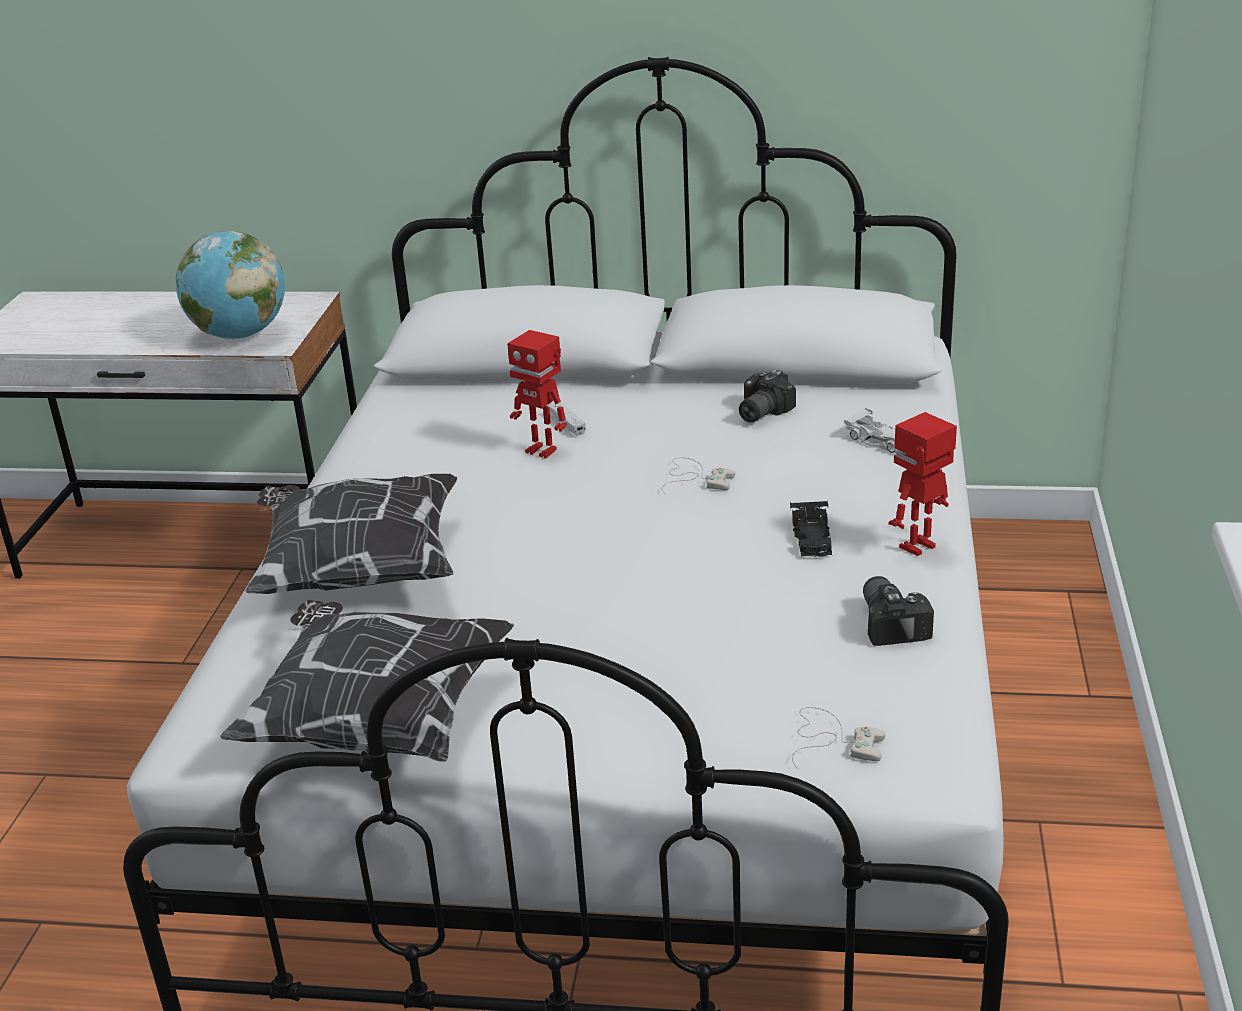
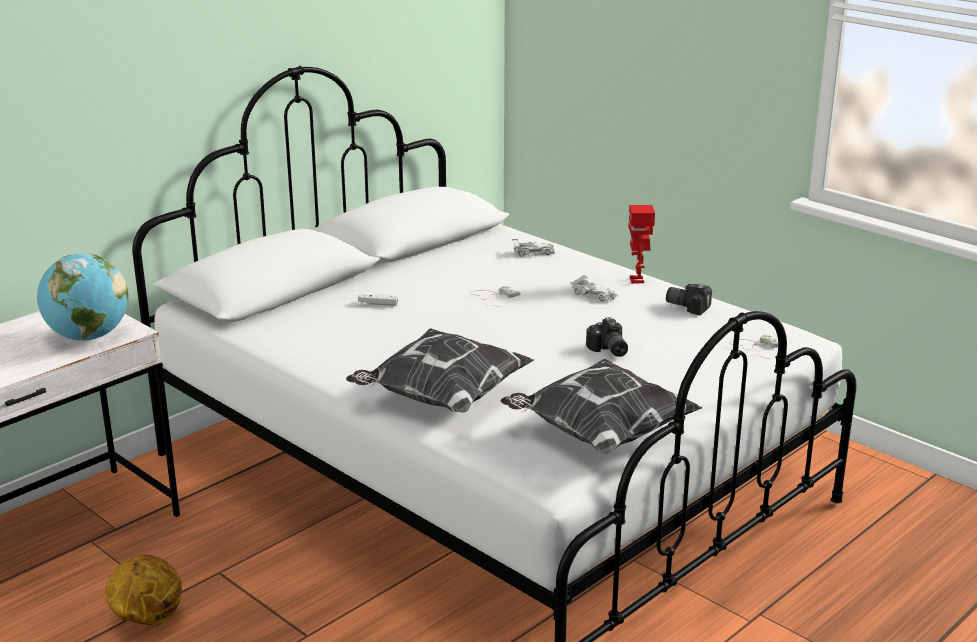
camera: 55 degrees left, 5 degrees down
toy robot [507,330,567,458] -> none
camera [739,370,796,422] -> camera moved to [586,317,628,357]
black toy car [790,501,832,557] -> white toy car [571,275,618,302]
none -> basketball [105,554,182,626]

